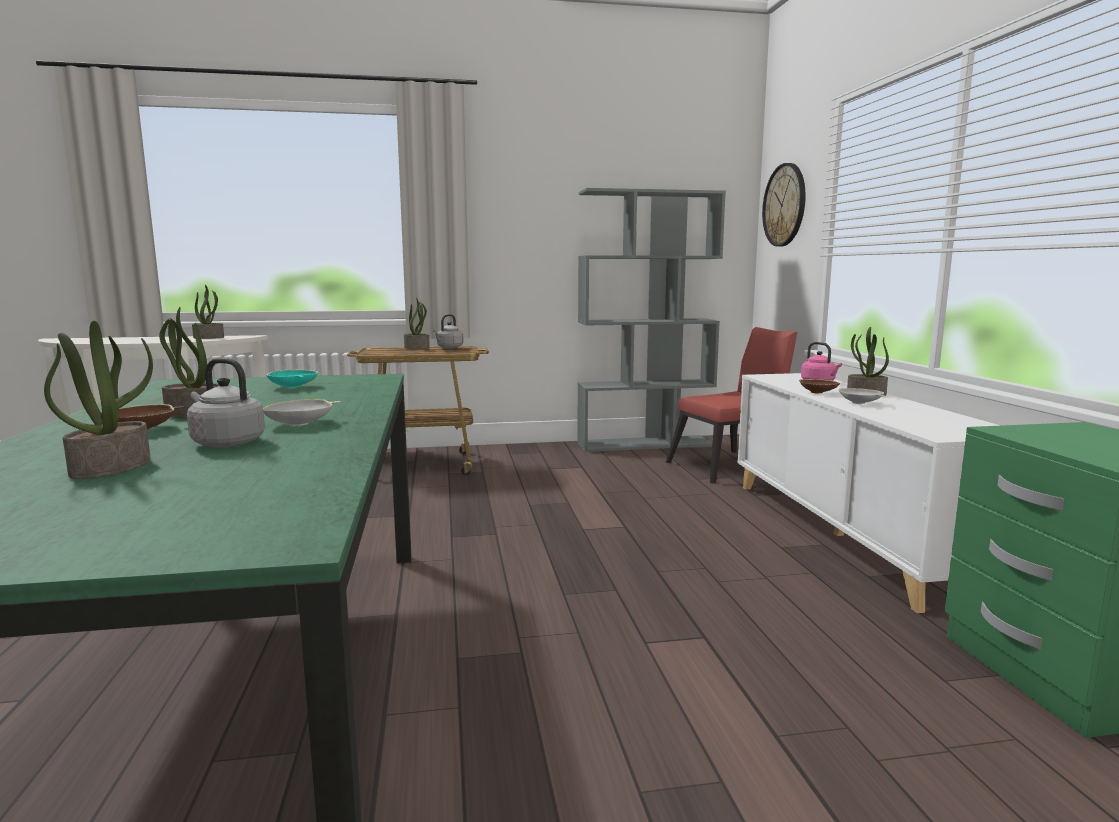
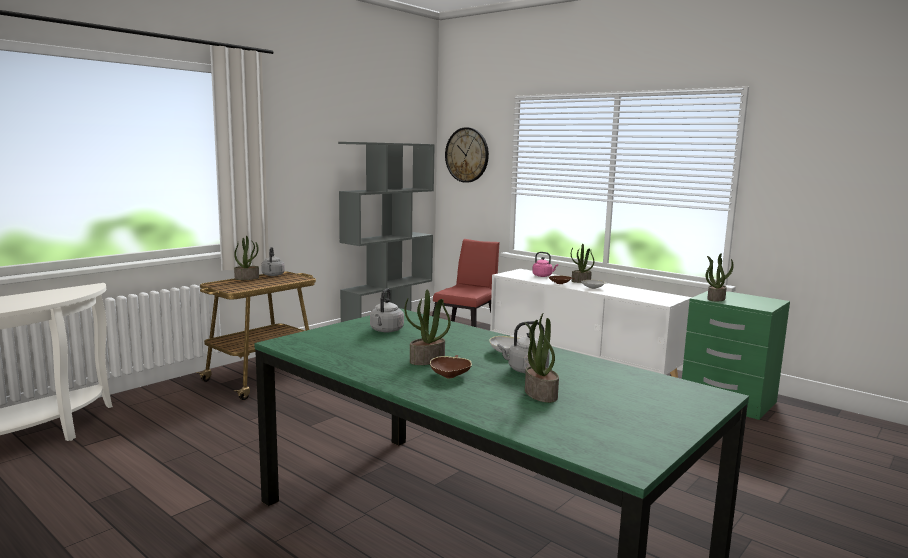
camera: 40 degrees left, 0 degrees up
potted plant [192,285,224,339] -> potted plant moved to [706,253,734,301]
turquoise bowl [267,370,318,388] -> grey kettle [370,288,404,332]

